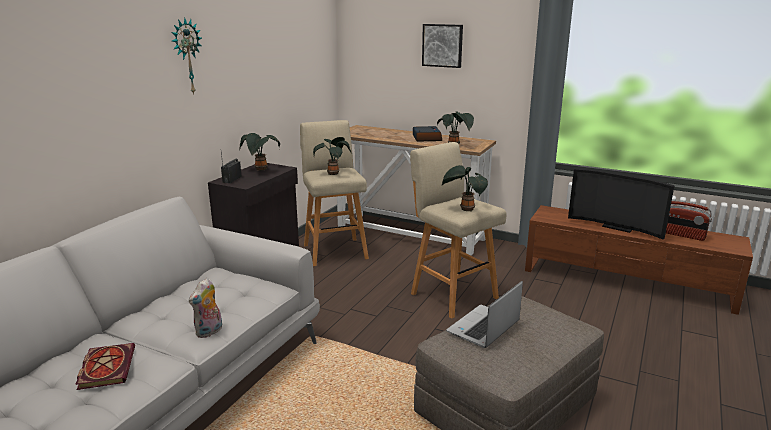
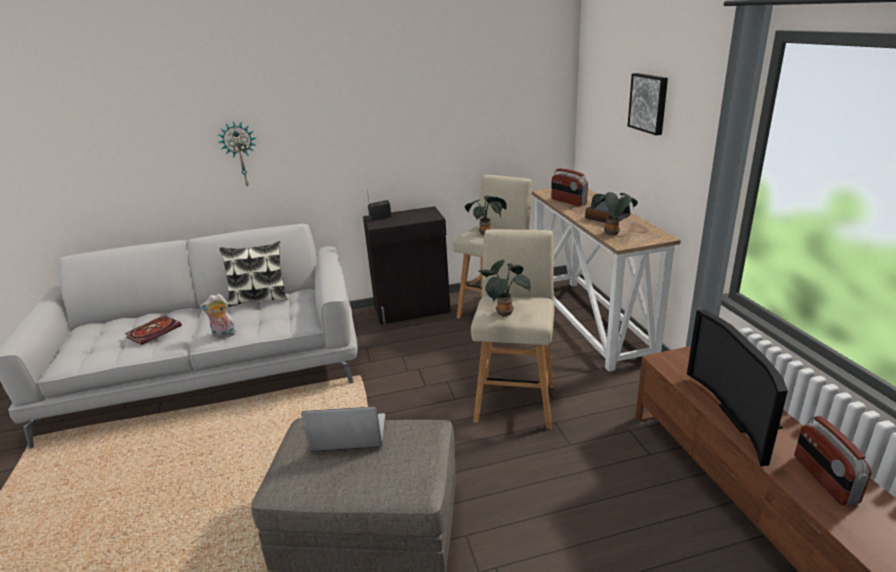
camera: 50 degrees right, 5 degrees up
wall clock [171,18,202,95] -> wall clock moved to [218,121,256,188]
potted plant [239,133,280,171] -> none
none -> pillow [219,241,288,307]
none -> radio [551,168,588,206]

